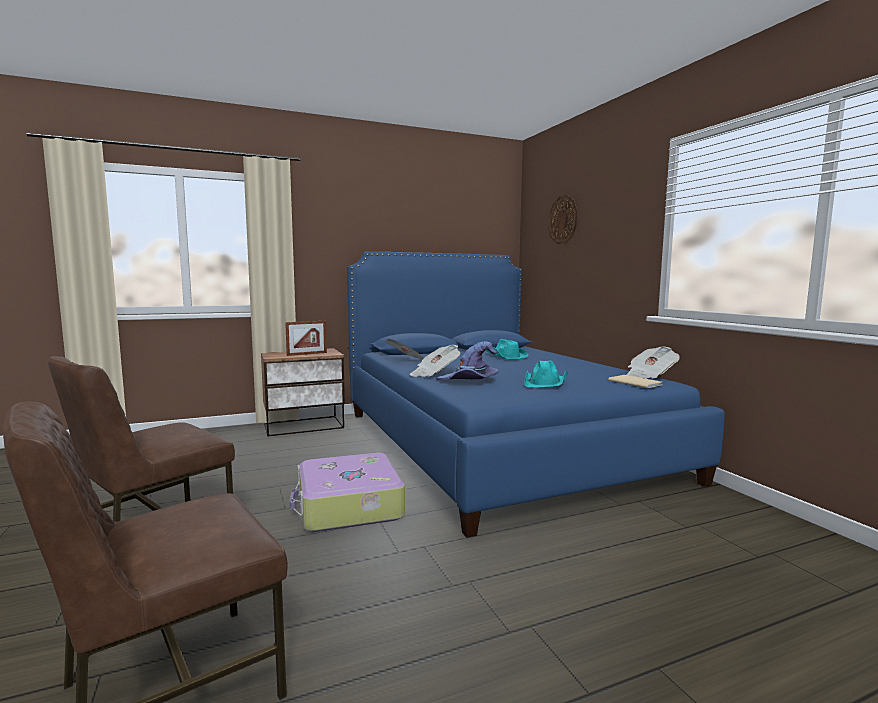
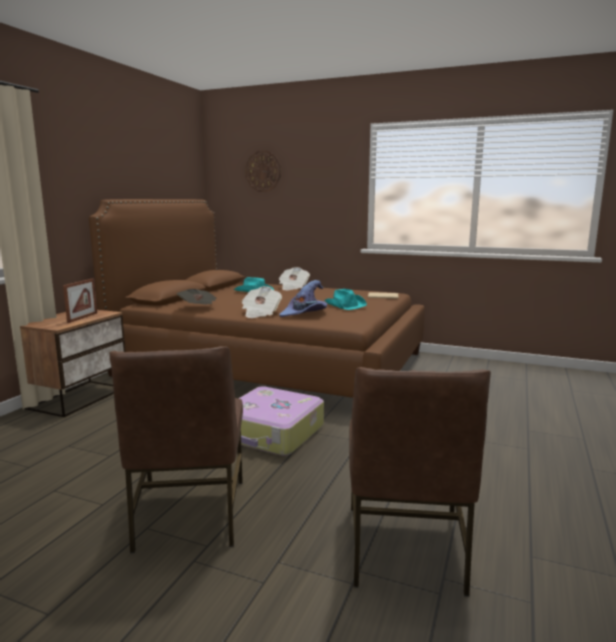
camera: 45 degrees left, 5 degrees up
blue bed [347,252,725,538] -> brown bed [89,199,425,398]
newspaper [626,347,680,379] -> newspaper moved to [279,267,310,290]

